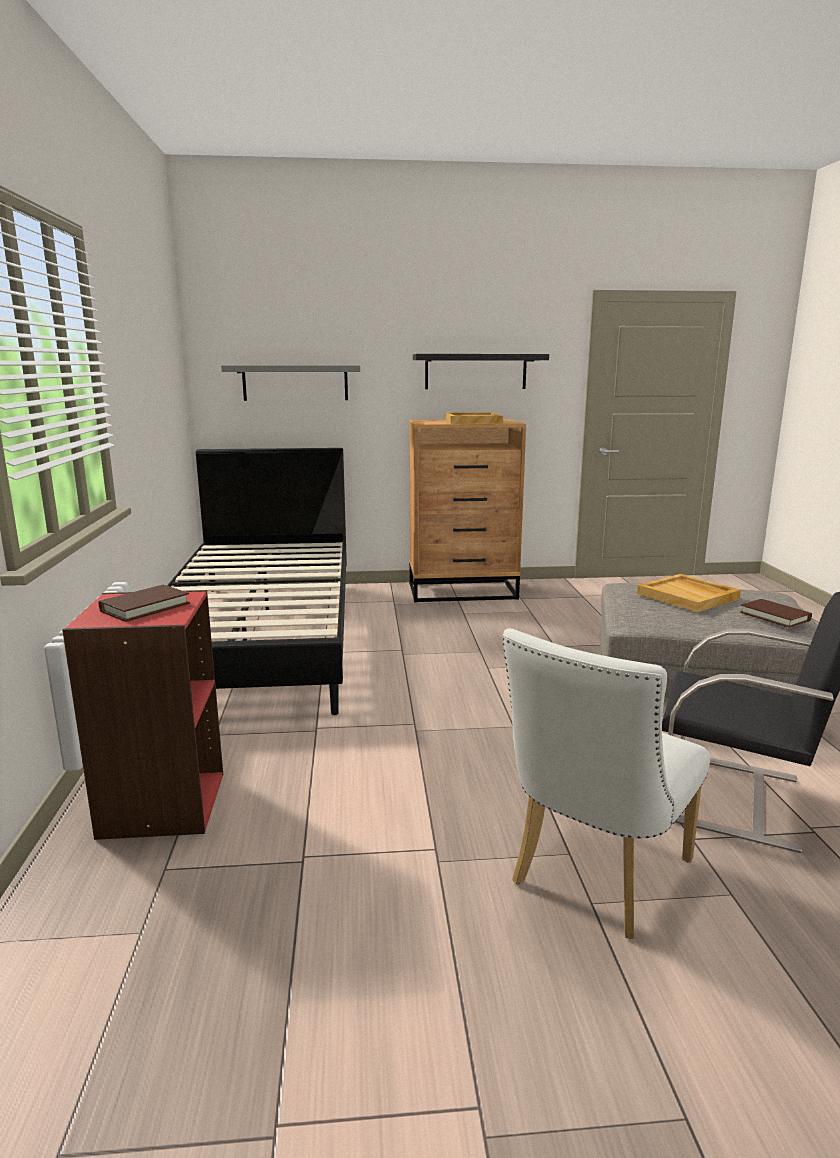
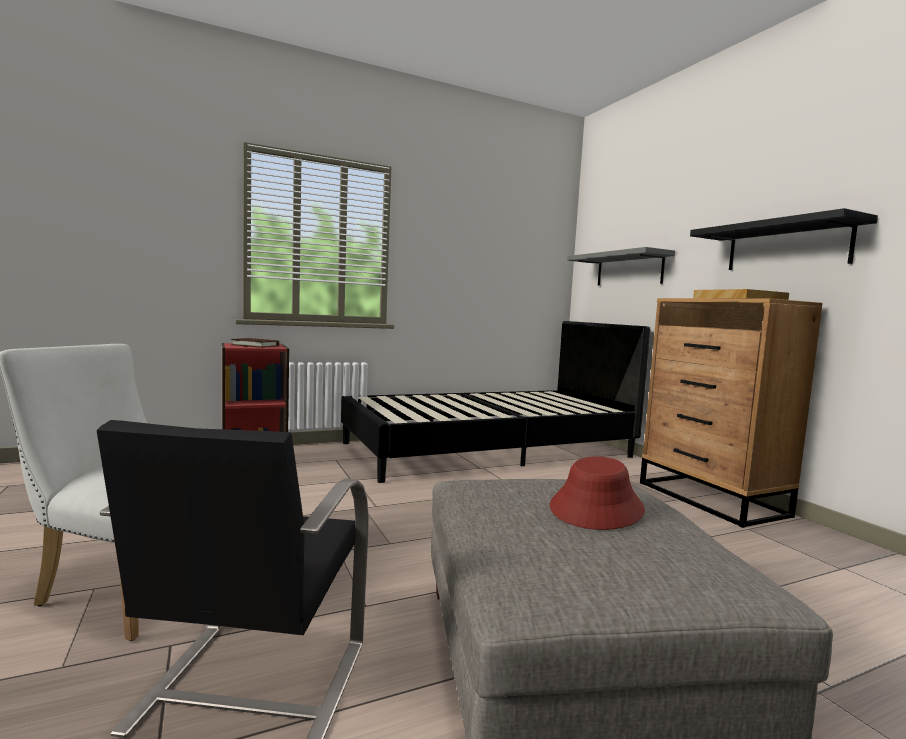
camera: 70 degrees right, 10 degrees down
beige tray [637,574,741,612] -> red hat [550,456,645,530]
brown book [740,599,812,628] -> none

